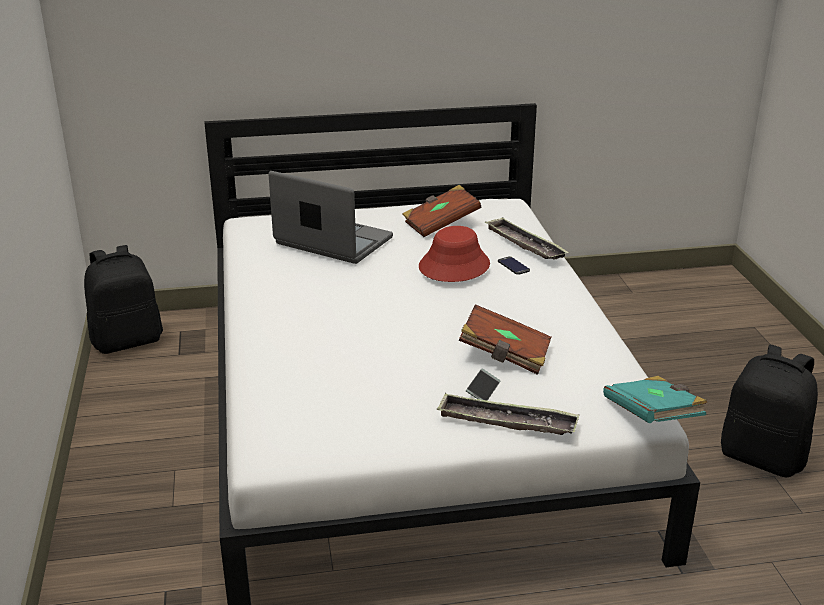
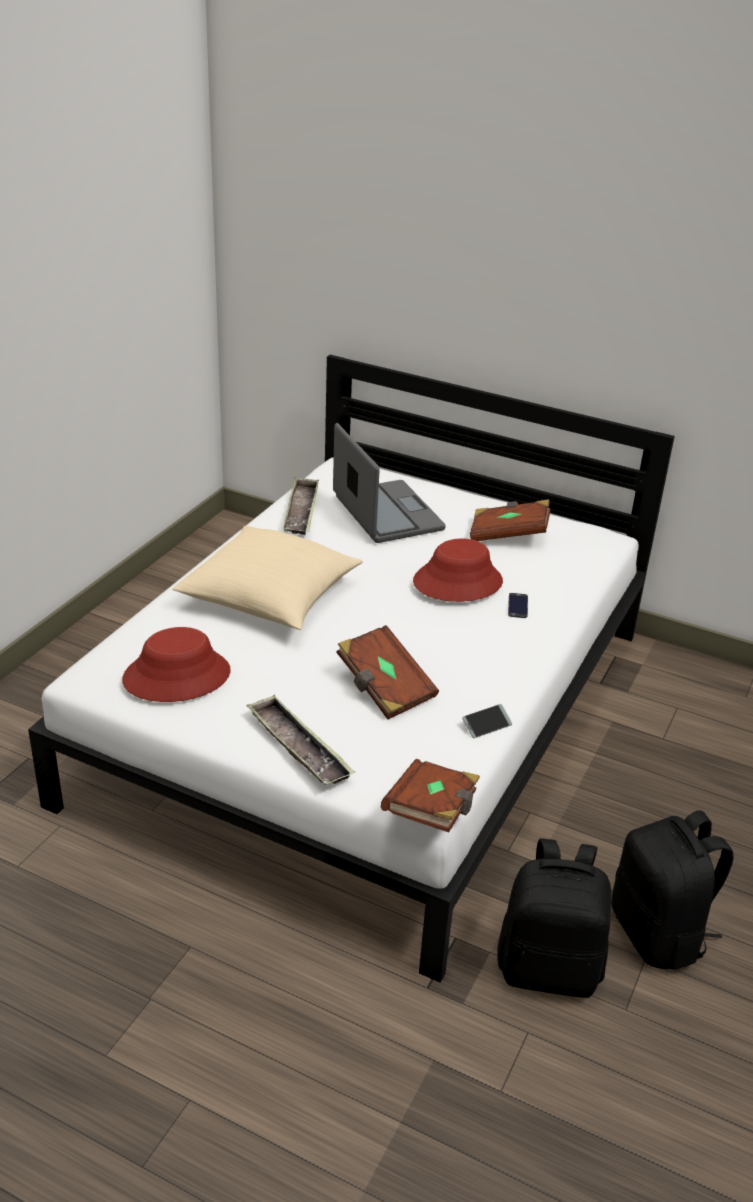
camera: 35 degrees right, 5 degrees up
black backpack [84,245,163,354] -> black backpack moved to [497,838,611,998]
phone [466,369,500,401] -> phone moved to [462,704,512,738]
tray [485,217,569,259] -> tray moved to [283,477,319,535]
turquoise book [603,376,707,423] -> brown book [381,759,480,832]
none -> red hat [122,627,231,702]
none -> beige pillow [172,526,363,630]

